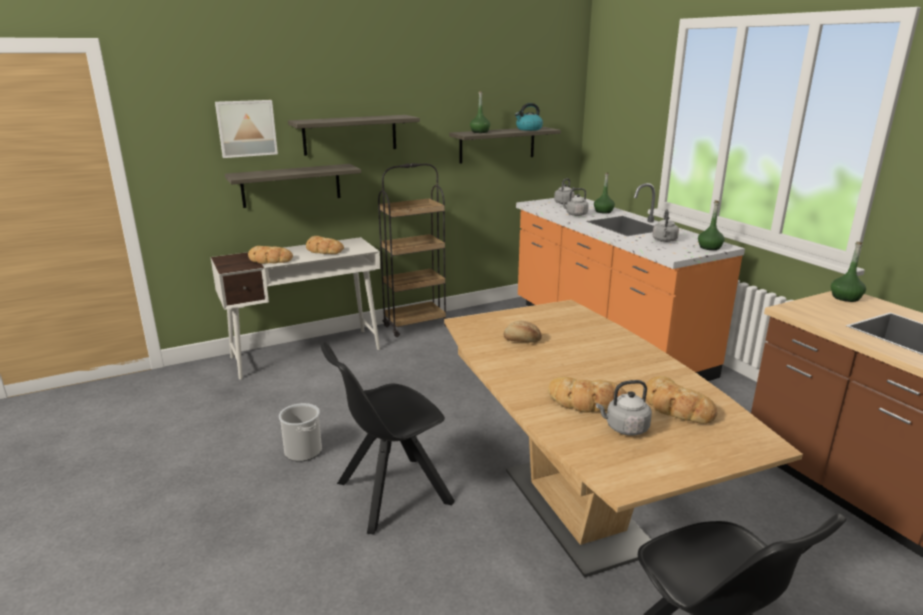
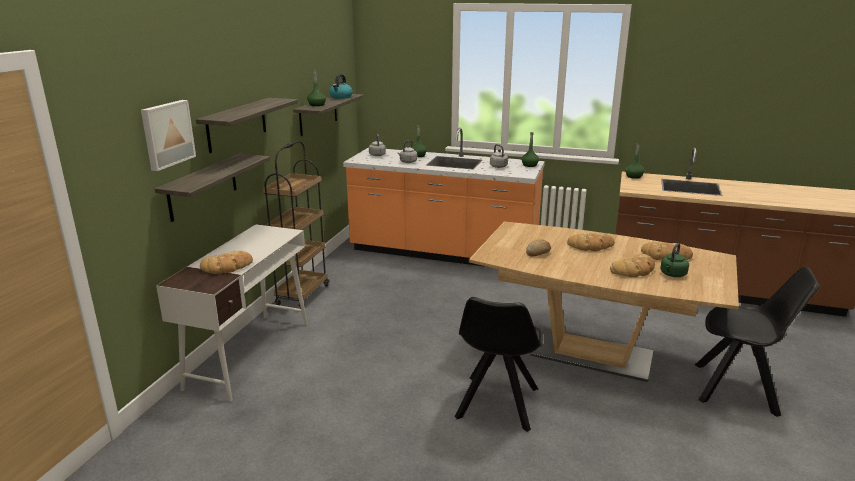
camera: 45 degrees left, 0 degrees up
bucket [279,403,322,462] -> none
bread [306,236,344,254] -> bread moved to [567,232,615,251]
grey kettle [596,380,652,436] -> green kettle [660,243,689,277]

